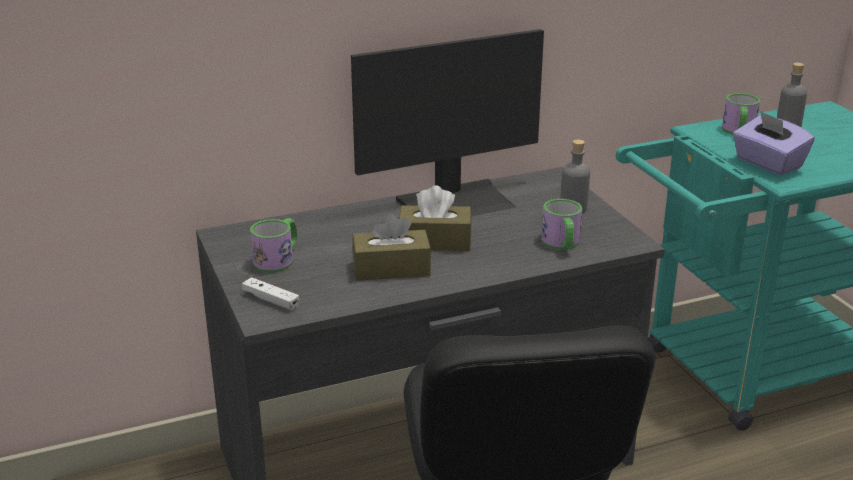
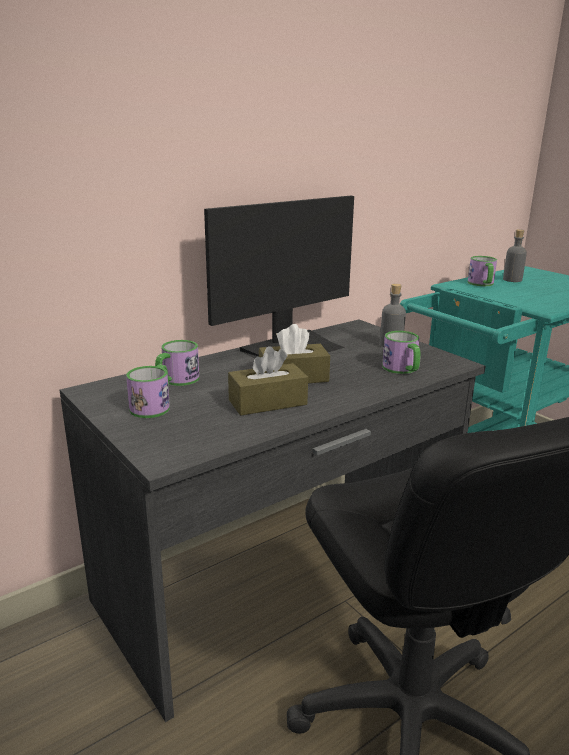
camera: 15 degrees left, 5 degrees down
white game controller [242,277,299,310] -> none
purple tissue box [733,111,815,175] -> none
none -> mug [155,340,199,386]

